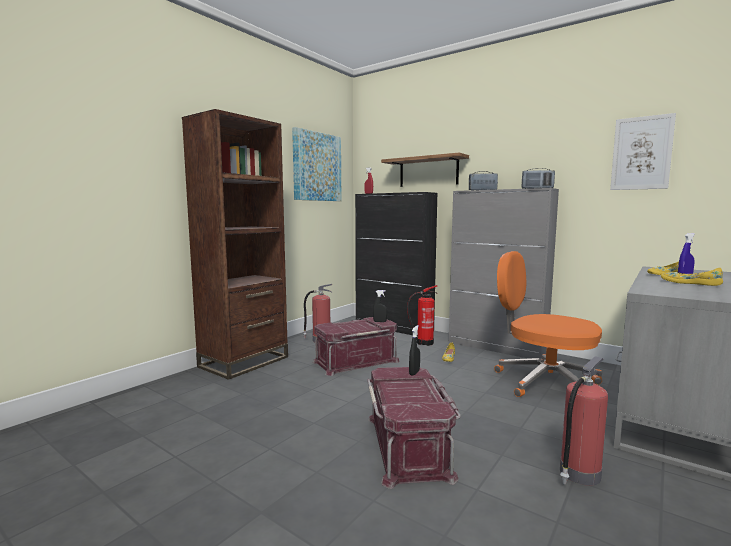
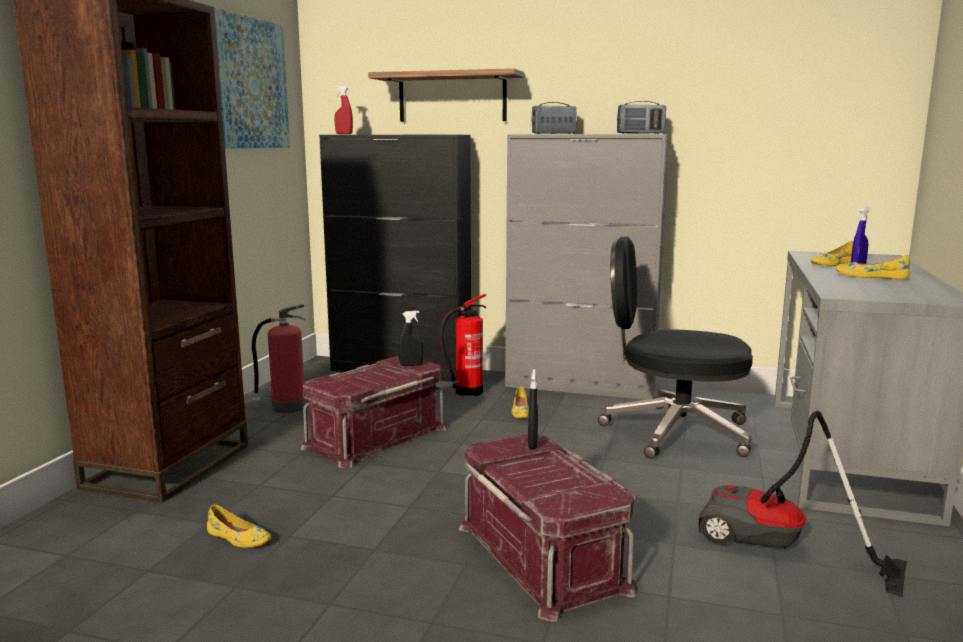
camera: 20 degrees left, 5 degrees up
orange office chair [494,251,602,397] -> black office chair [598,237,753,459]
fire extinguisher [560,356,608,486] -> vacuum cleaner [698,411,907,597]
picture [610,113,676,190] -> none
none -> yellow shoe [207,504,271,547]

